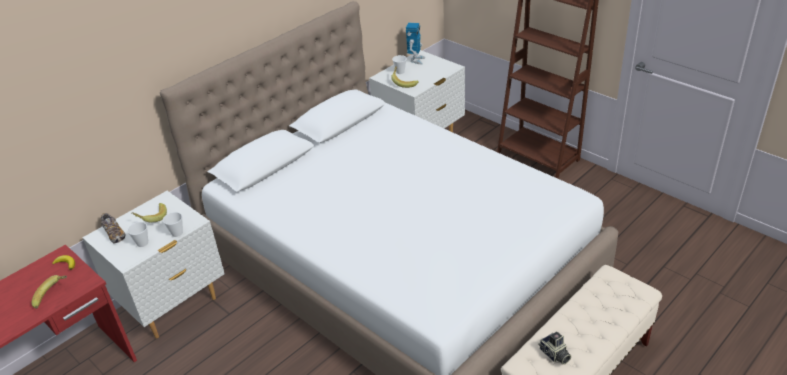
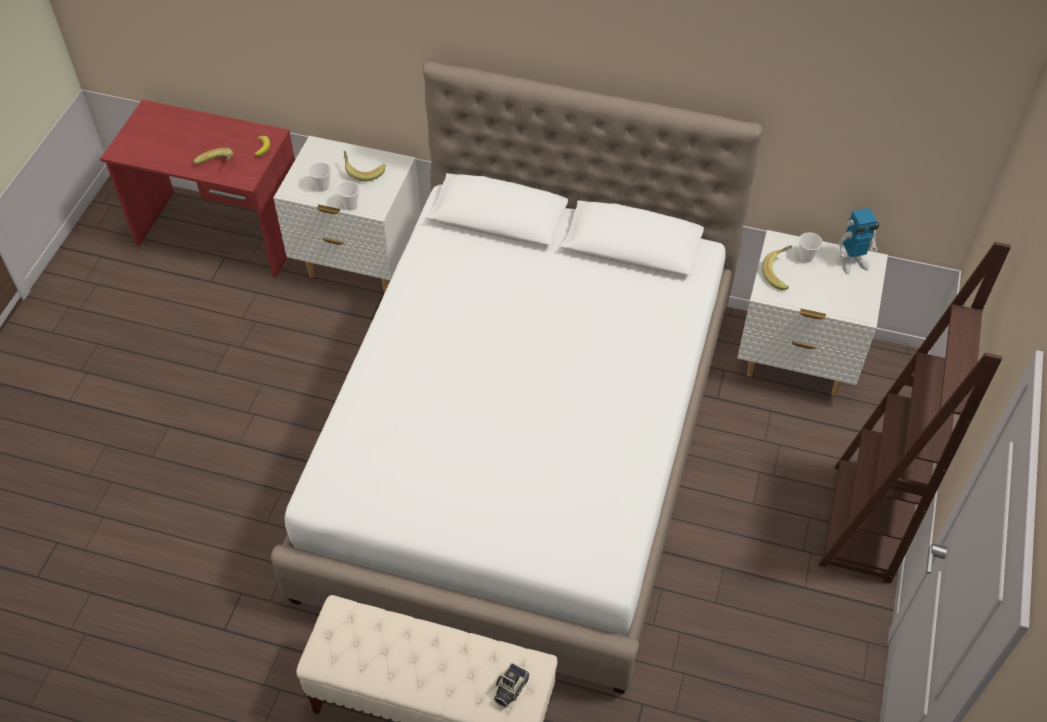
camera: 60 degrees right, 15 degrees up
shoe [101,213,125,244] -> none
camera [538,332,571,365] -> camera moved to [494,663,529,708]

